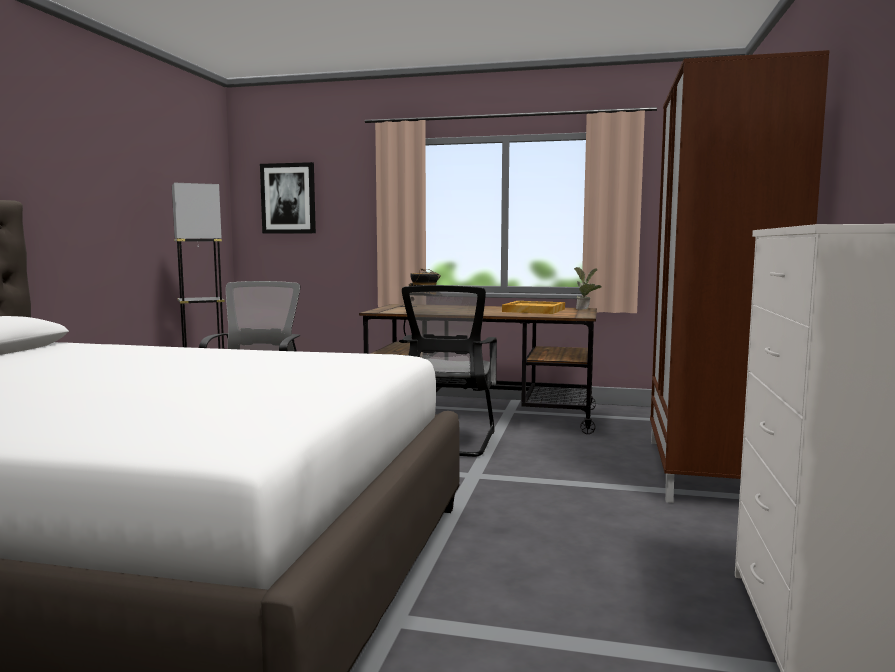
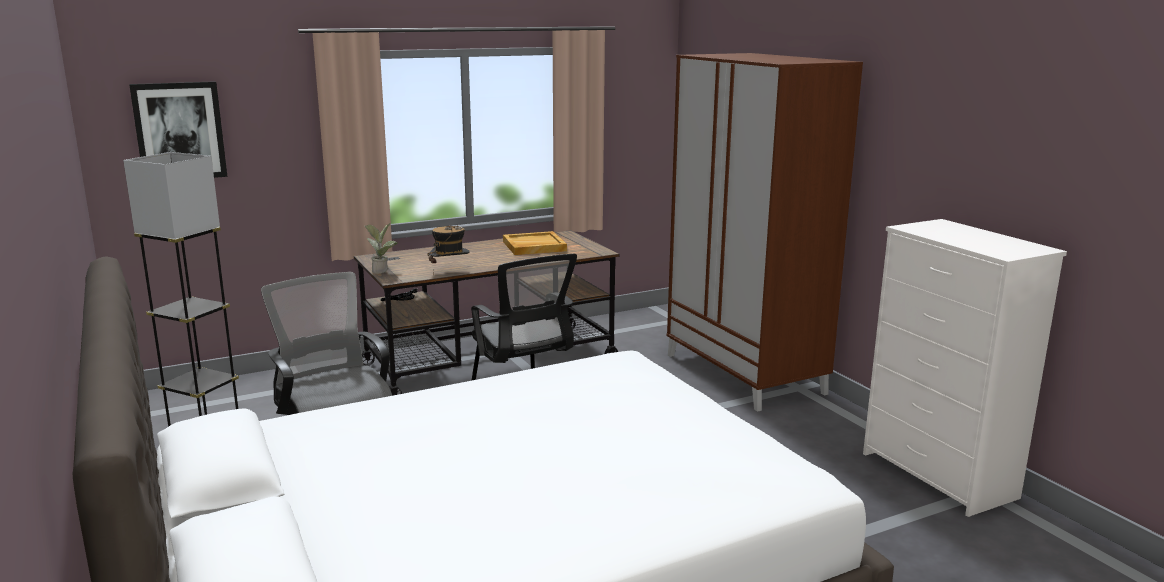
camera: 40 degrees left, 10 degrees up
potted plant [574,267,602,310] -> potted plant moved to [364,223,398,274]

